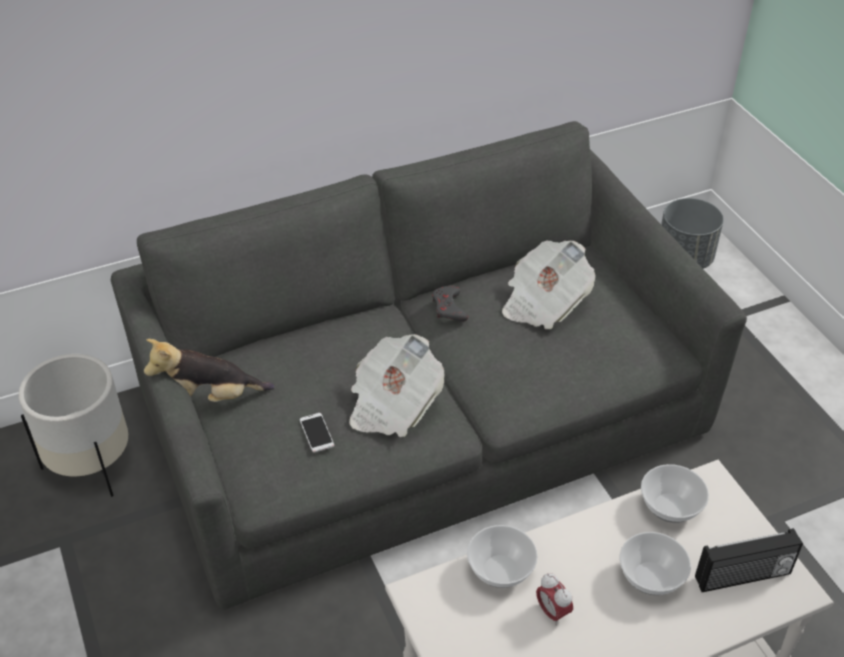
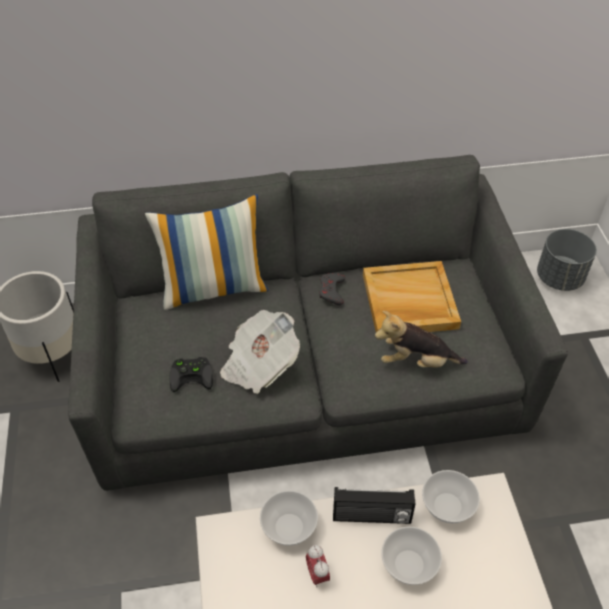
camera: 15 degrees right, 5 degrees up
plush toy [144,339,274,402] -> plush toy moved to [375,311,468,368]
phone [300,413,334,452] -> black game controller [170,357,213,392]
newspaper [502,240,595,330] -> beige tray [363,261,461,332]
radio [695,528,803,592] -> radio moved to [333,487,415,524]
none -> pillow [145,194,268,310]

